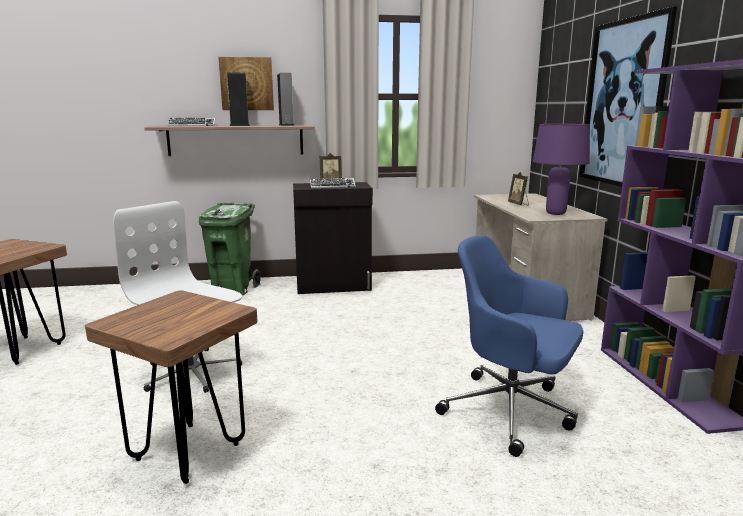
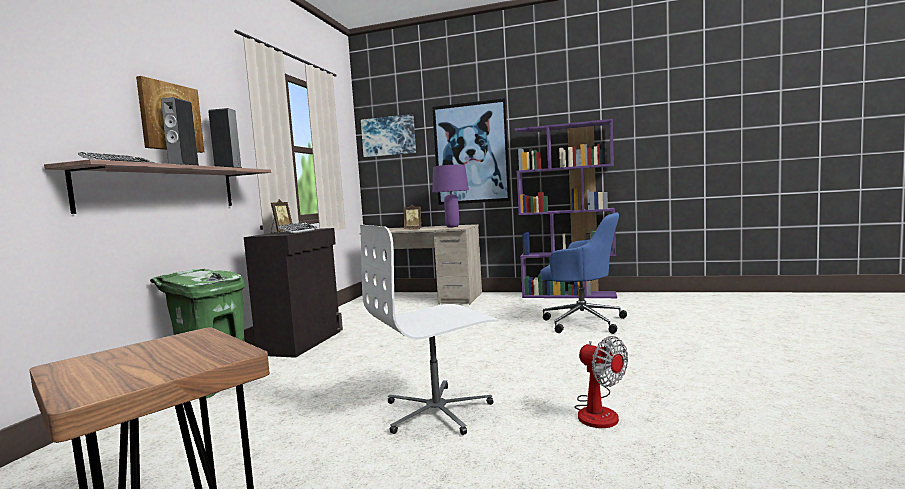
camera: 65 degrees left, 10 degrees down
brown stool [85,291,258,484] -> fan [574,336,628,428]
blue office chair [435,235,583,457] -> blue office chair turned 120 degrees counterclockwise [540,212,627,334]
none -> picture [361,114,416,157]

